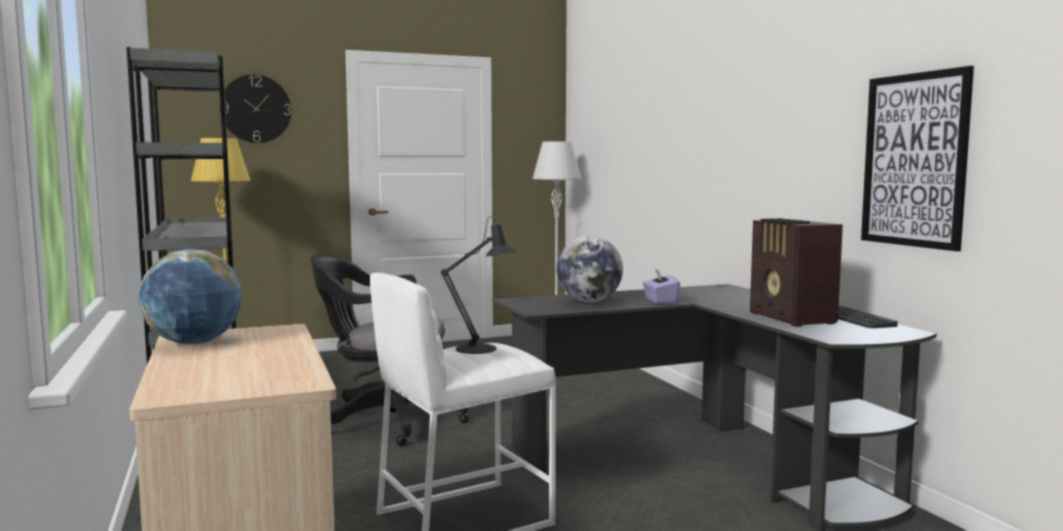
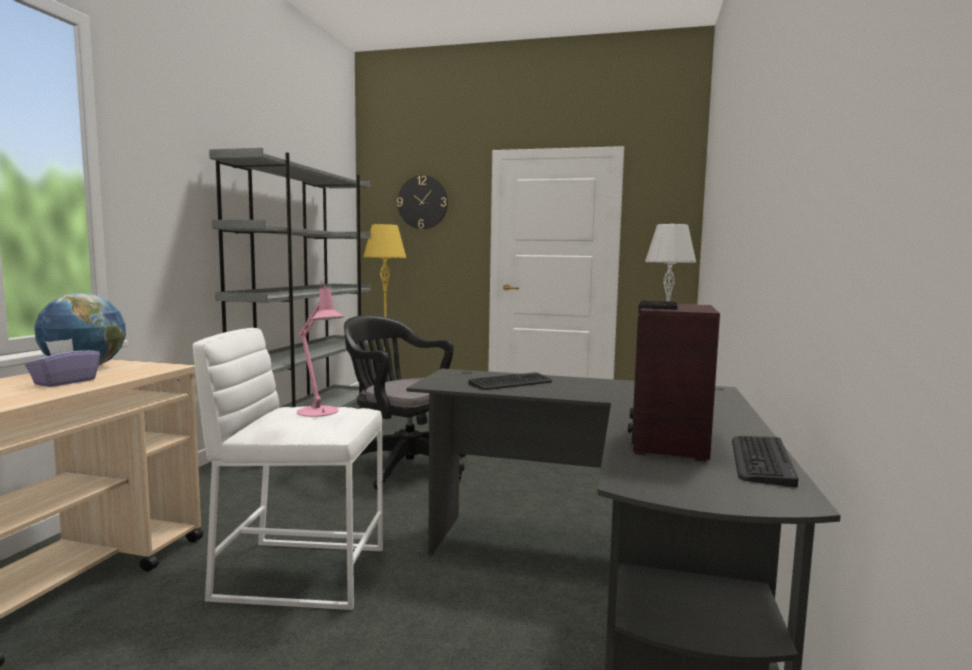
camera: 35 degrees right, 0 degrees up
black table lamp [441,216,517,354] -> pink table lamp [297,280,344,417]
globe [556,236,623,302] -> keyboard [468,372,552,390]
purple tissue box [643,269,680,304] -> purple tissue box moved to [25,339,100,387]
picture [861,66,974,251] -> none

